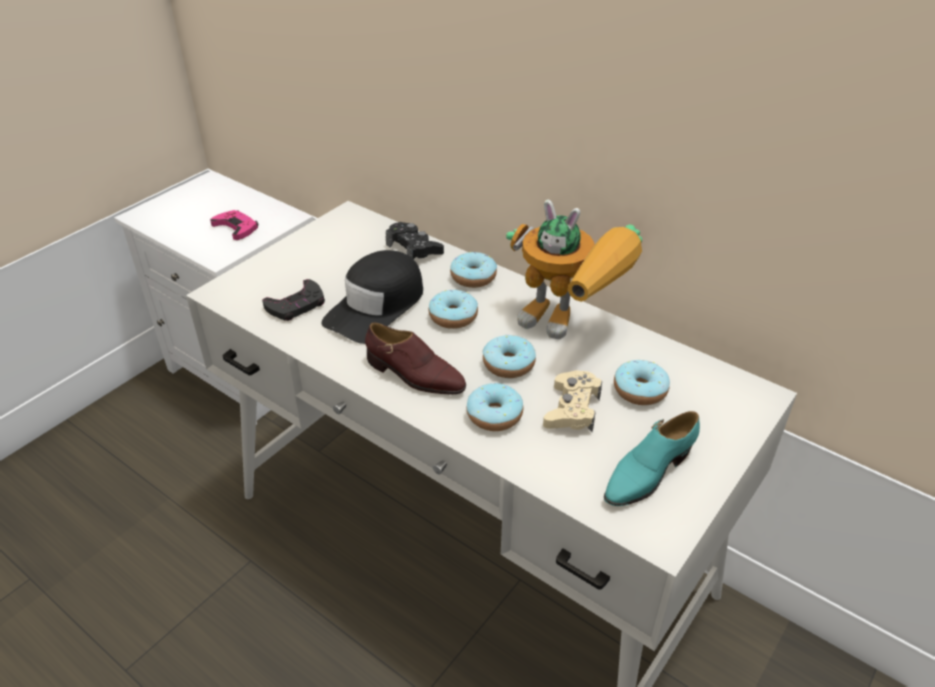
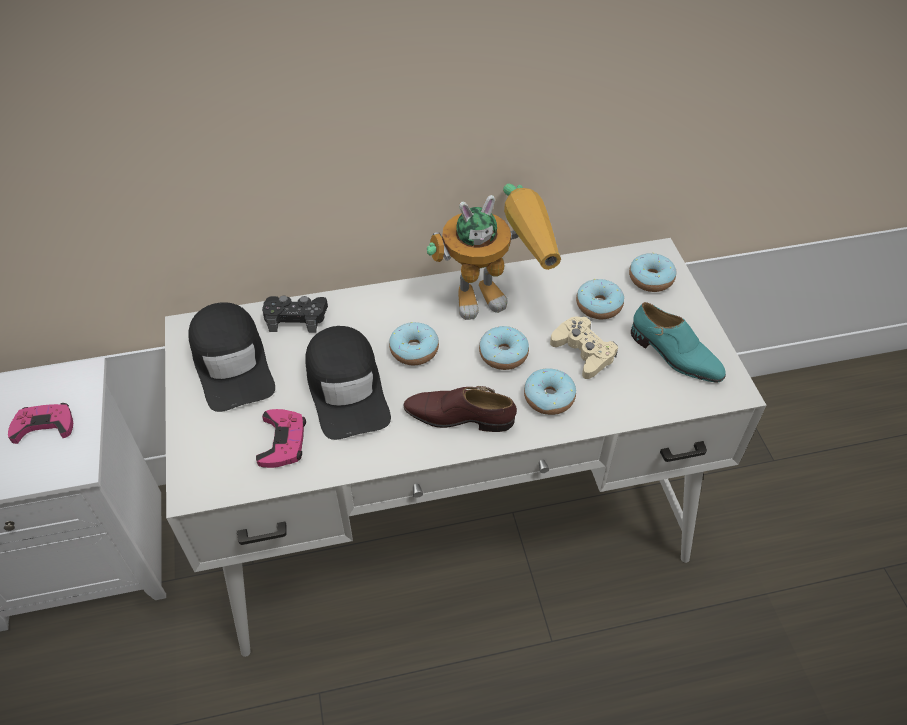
camera: 50 degrees left, 10 degrees up
black game controller [262,279,325,321] -> pink game controller [256,409,306,468]
brown shoe [365,323,466,394] -> brown shoe turned 150 degrees counterclockwise [404,386,517,432]
donut [450,252,497,288] -> donut moved to [629,253,676,292]
turquoise shoe [604,411,700,506] -> turquoise shoe turned 45 degrees counterclockwise [631,302,726,382]
none -> black cap [189,302,275,412]

